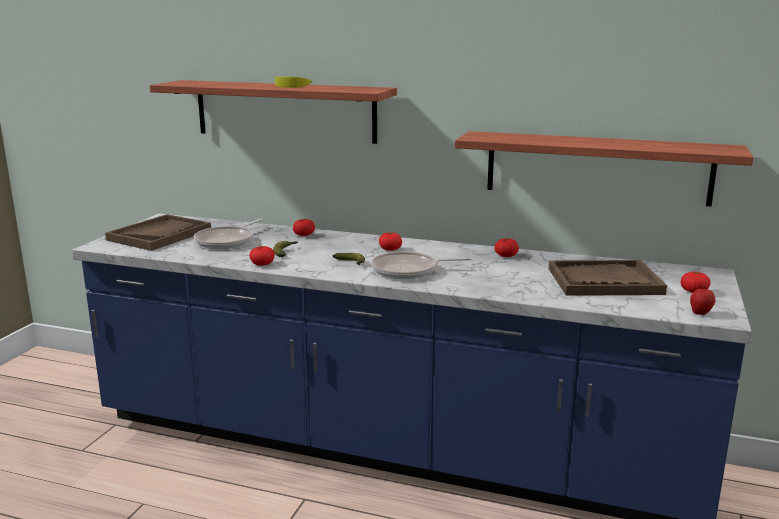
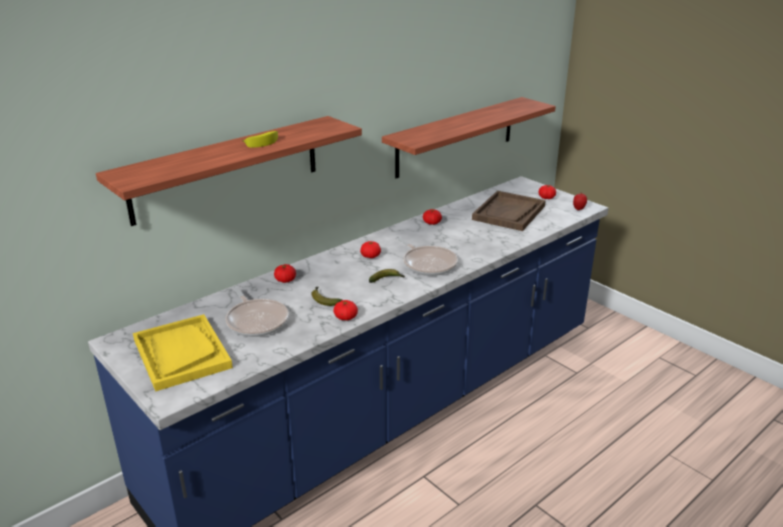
camera: 60 degrees left, 10 degrees up
brown tray [105,214,211,251] -> yellow tray [133,314,233,391]
frying pan [371,251,472,279] -> frying pan turned 60 degrees counterclockwise [395,236,458,276]

